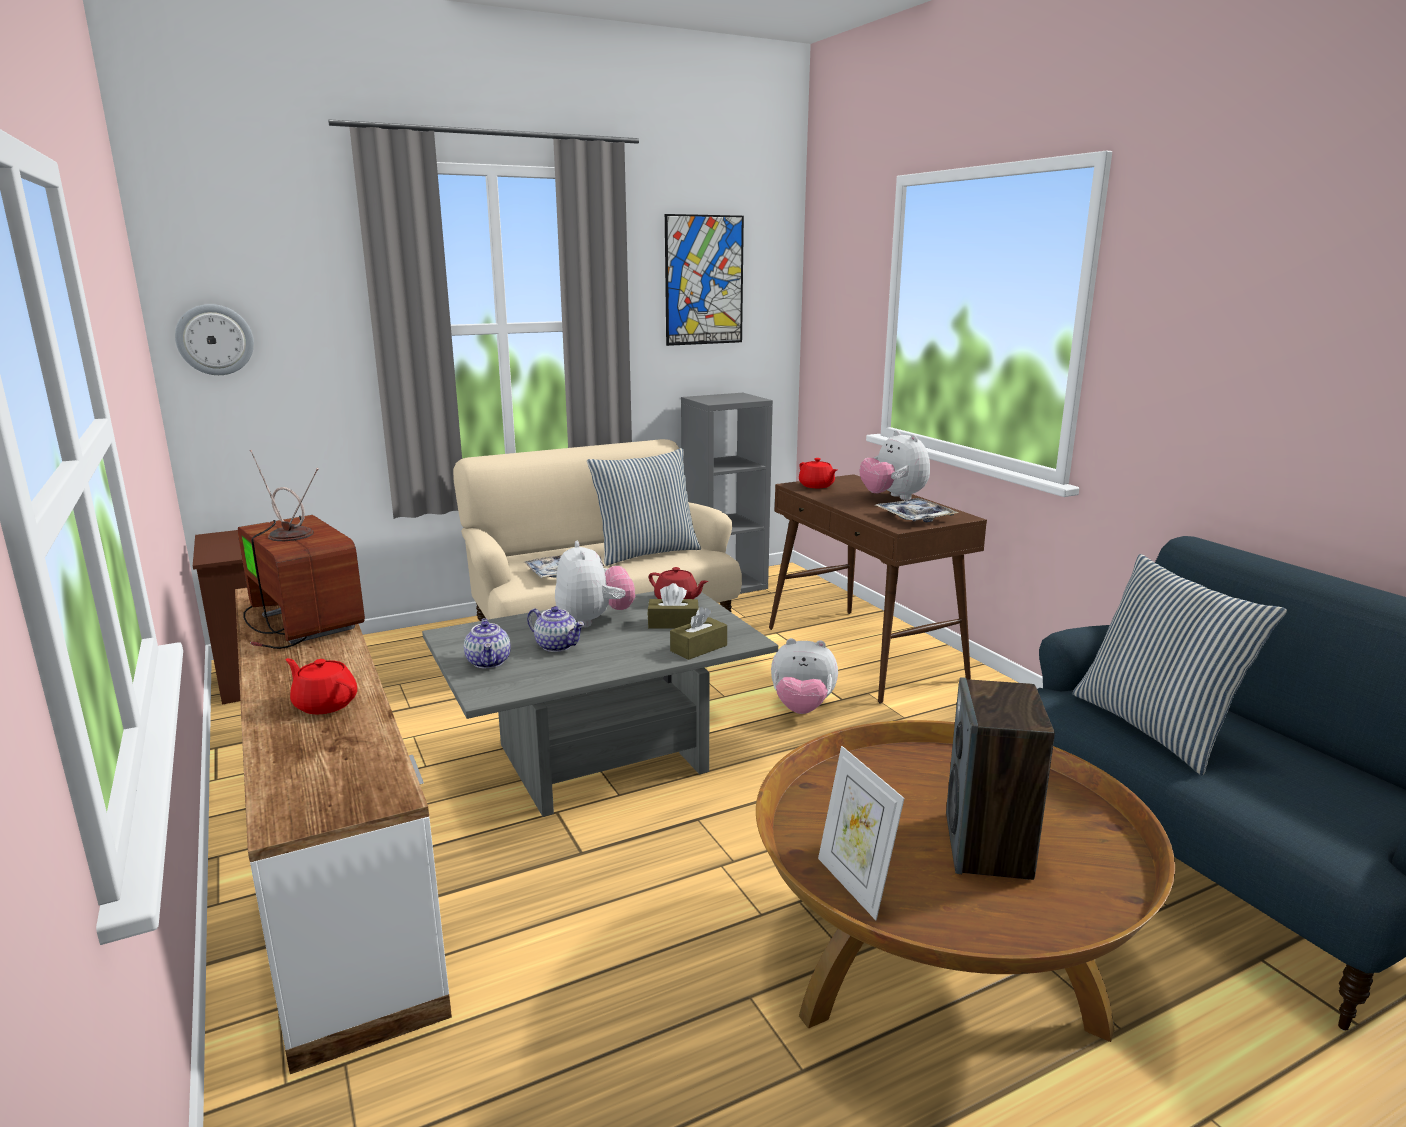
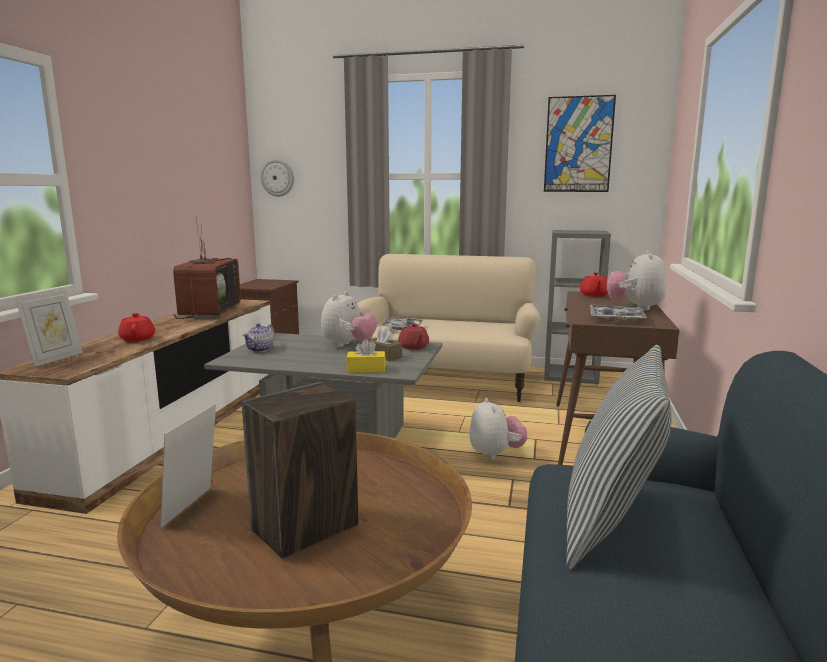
camera: 40 degrees right, 5 degrees down
teapot [527,606,585,652] -> none
pillow [587,448,701,566] -> none
brown tissue box [670,607,727,660] -> yellow tissue box [346,339,386,373]
plush toy [771,638,838,714] -> plush toy turned 150 degrees counterclockwise [469,398,527,460]
none -> picture frame [16,290,83,367]

